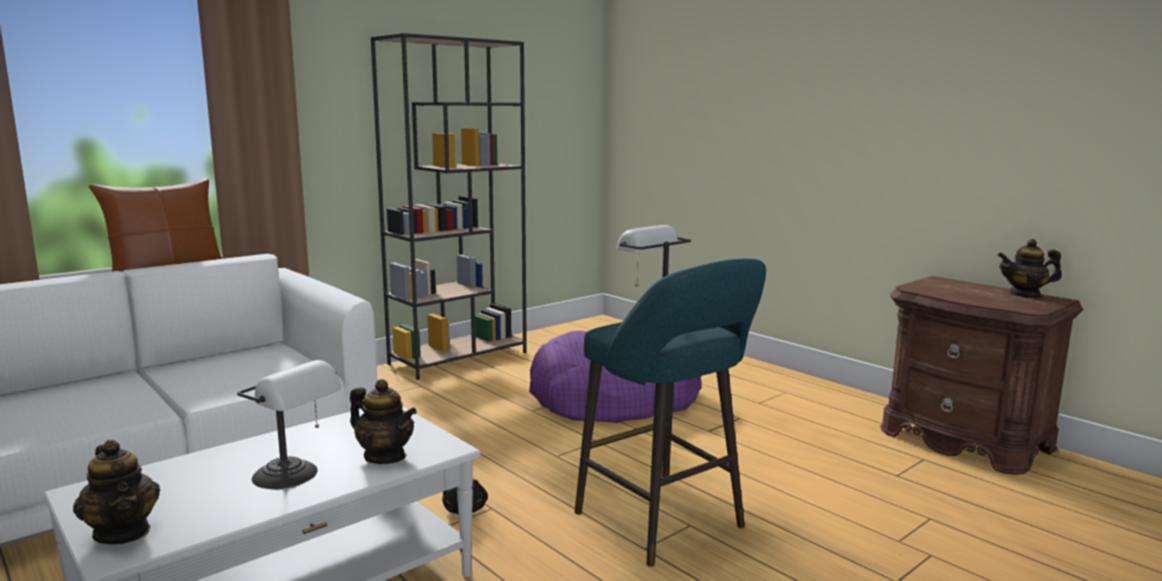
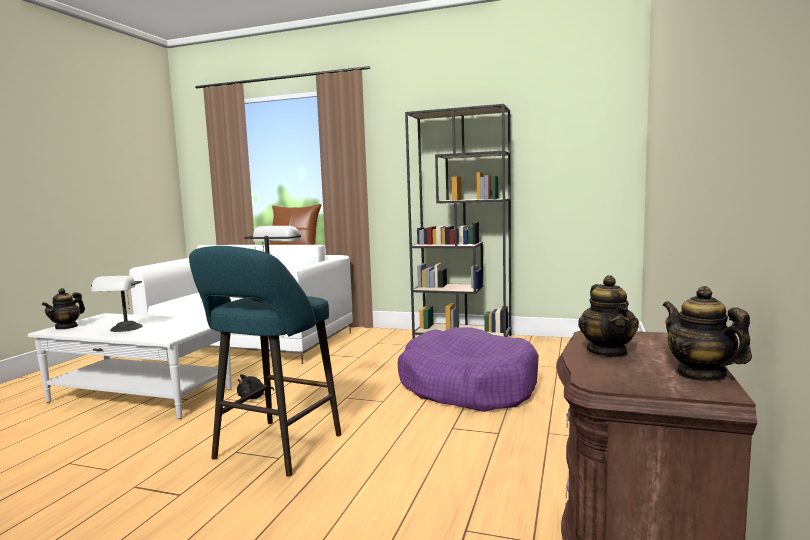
camera: 60 degrees right, 5 degrees down
teapot [350,379,417,464] -> teapot moved to [578,275,639,357]

